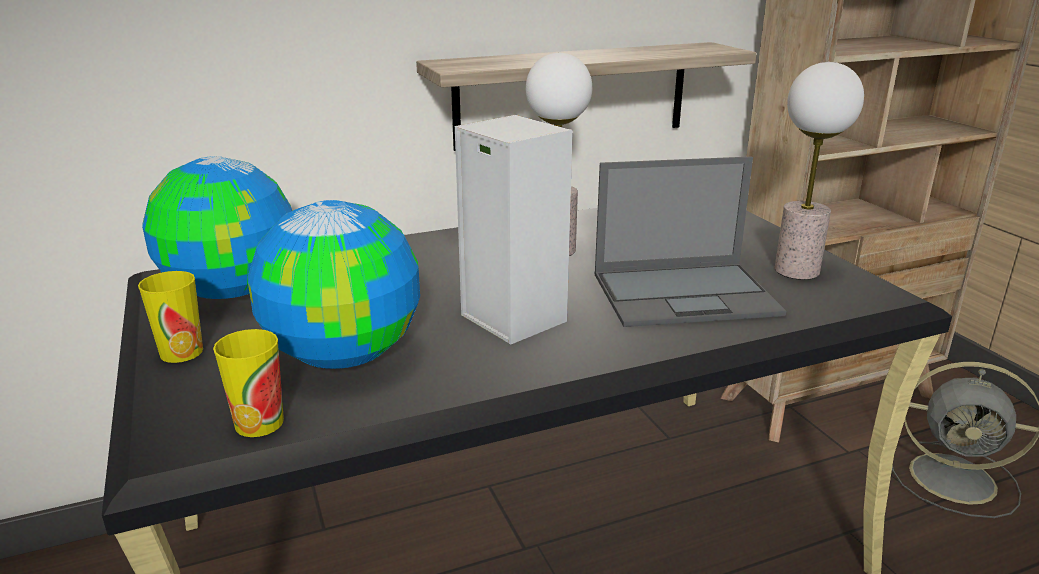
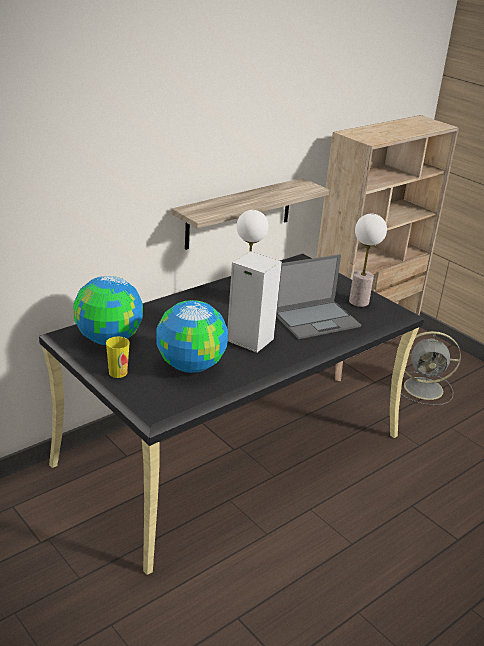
camera: 20 degrees left, 5 degrees up
cup [213,329,284,437] -> none

